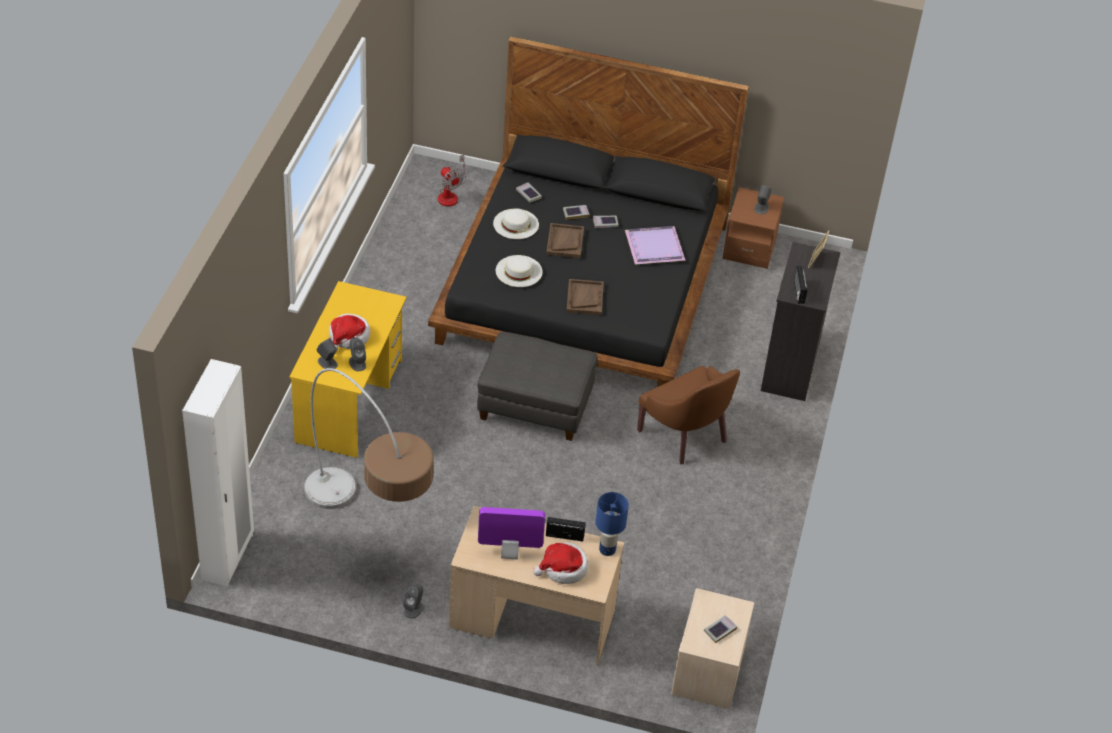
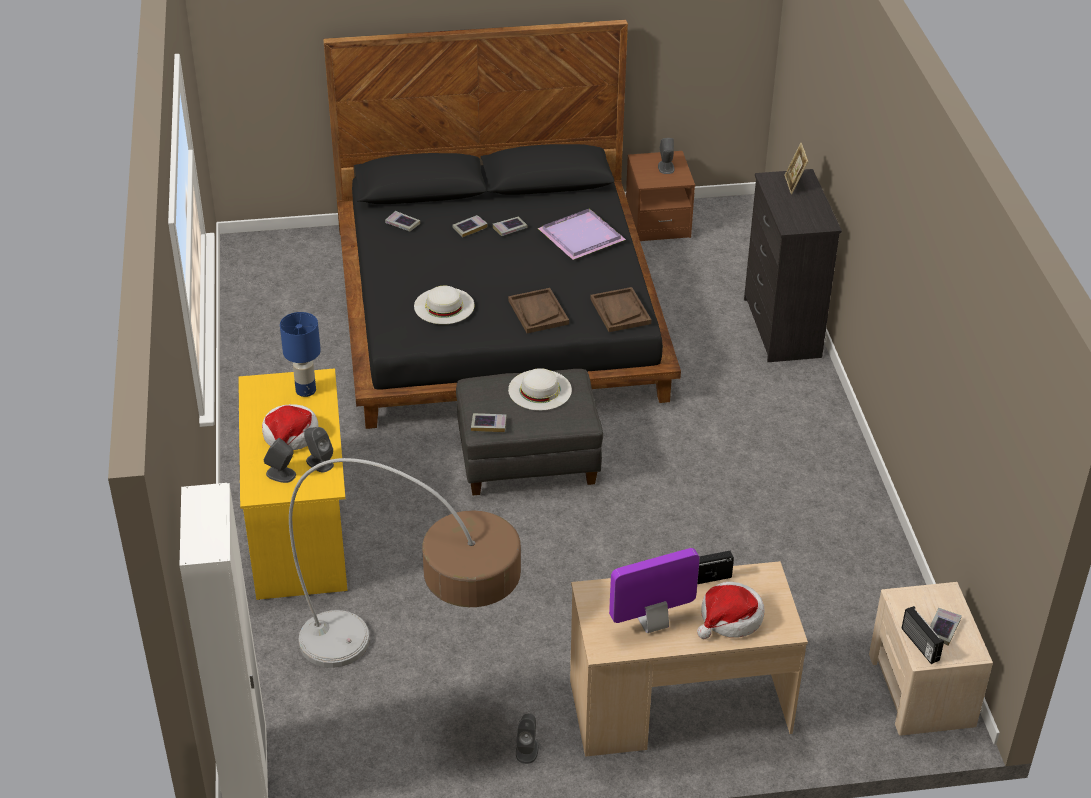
camera: 20 degrees left, 5 degrees down
fan [438,155,466,207] -> none
white hat [493,208,539,239] -> white hat moved to [508,368,572,411]
brown tray [546,223,584,258] -> brown tray moved to [590,287,651,332]
blue table lamp [595,492,629,556] -> blue table lamp moved to [280,312,321,397]
brown armchair [637,366,740,464] -> none
radio [794,266,808,304] -> radio moved to [902,606,944,664]
none -> book [471,413,507,432]

